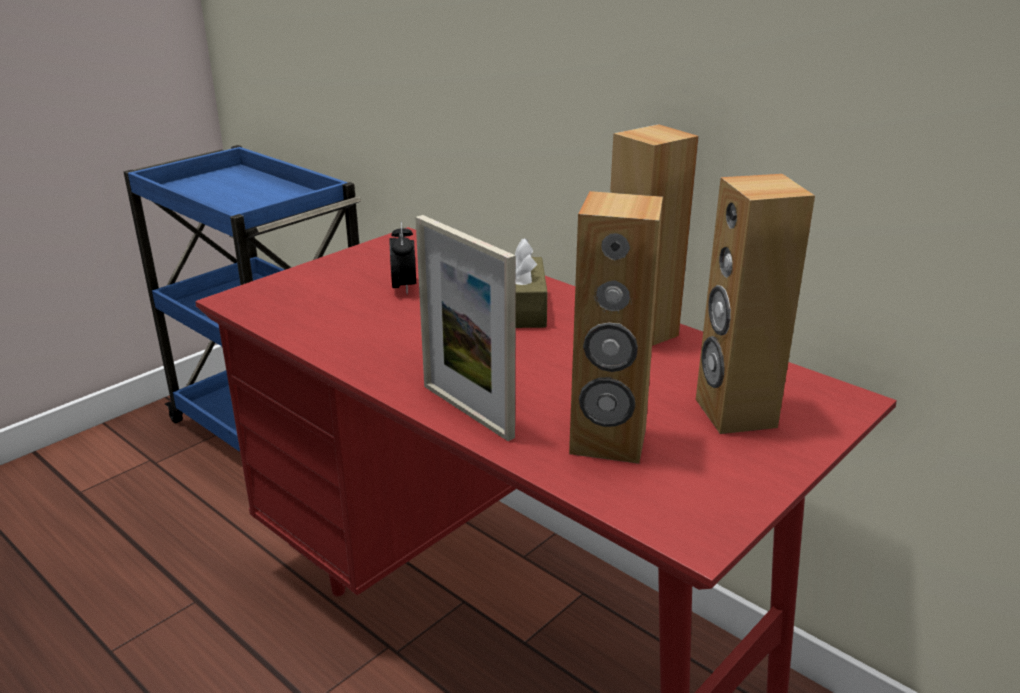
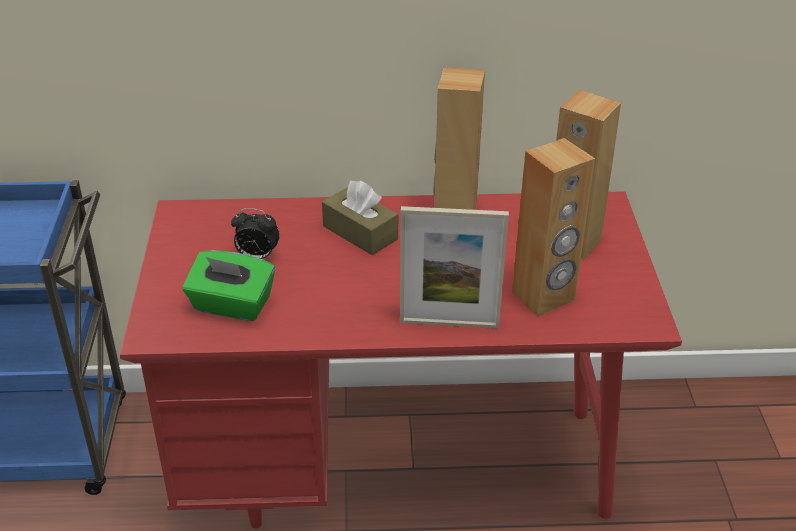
camera: 45 degrees left, 10 degrees up
alarm clock [390,221,416,295] -> alarm clock turned 150 degrees clockwise [231,208,280,259]
none -> green tissue box [182,250,275,321]

